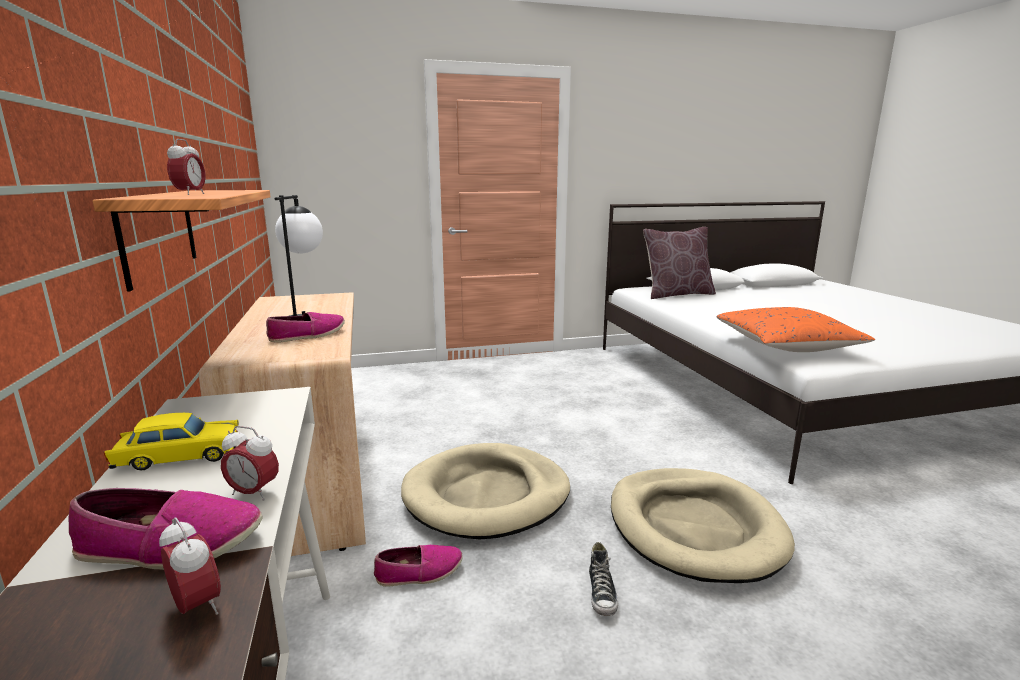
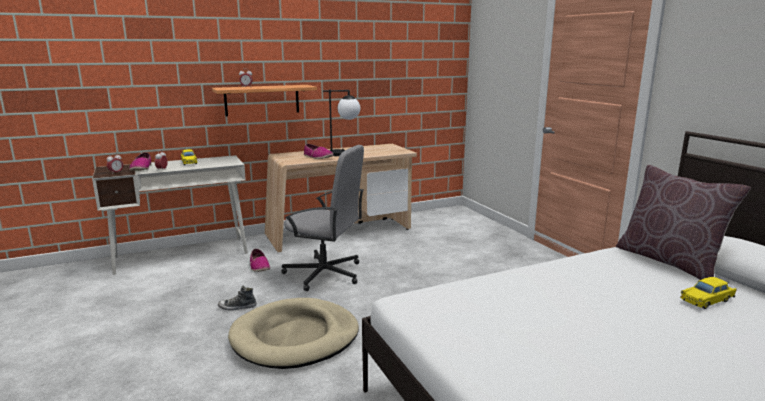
camera: 80 degrees right, 0 degrees up
beige dog bed [401,443,570,539] -> grey office chair [281,145,364,291]
orange pillow [716,307,875,352] -> none
none -> yellow toy car [680,277,737,309]

